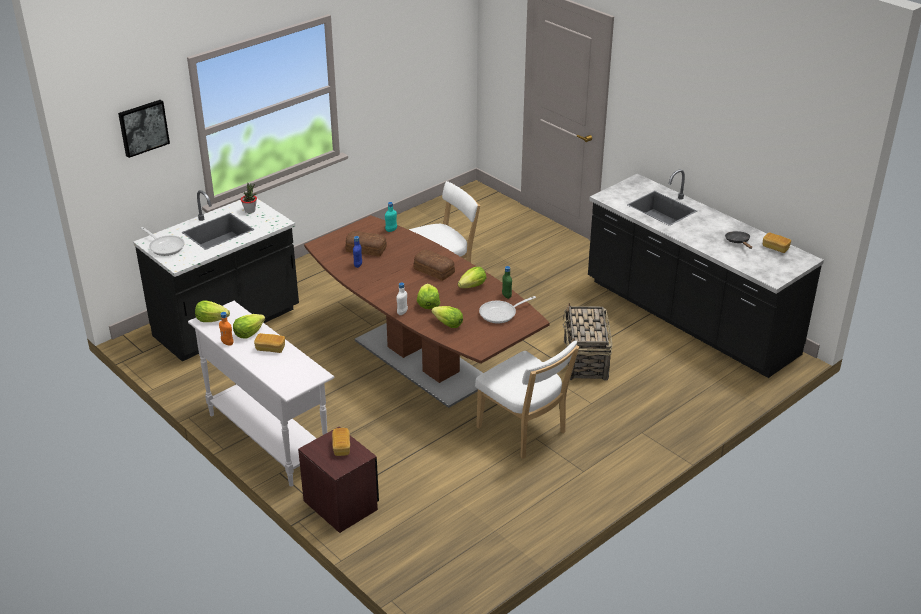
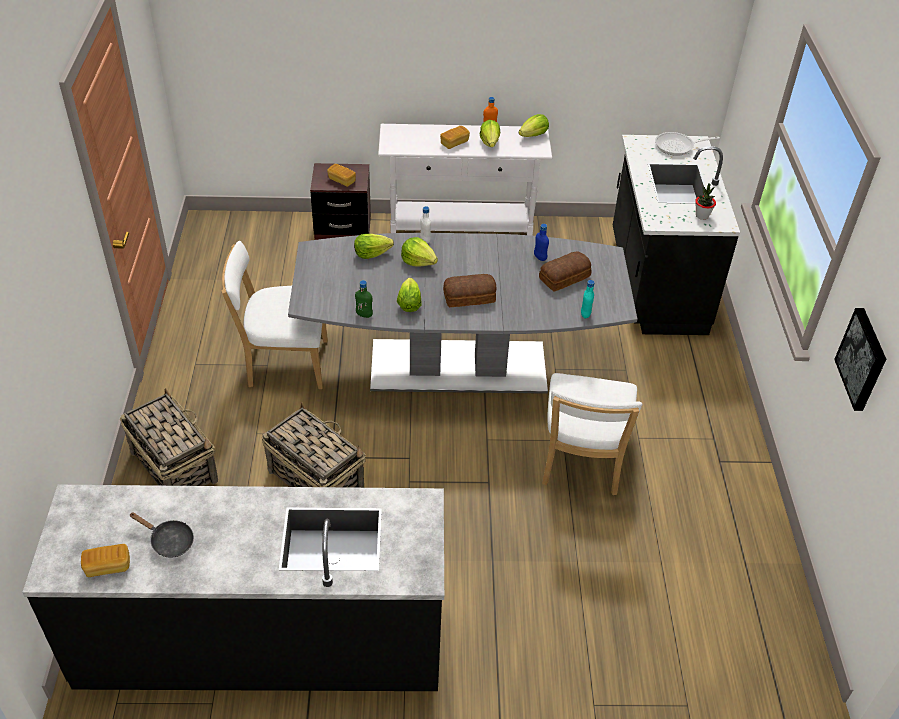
camera: 130 degrees right, 10 degrees up
picture [118,100,170,158] -> picture moved to [834,308,886,411]
brown dining table [304,215,550,408] -> grey dining table [288,233,638,394]
frying pan [479,296,536,323] -> none
none -> basket [120,388,218,486]

